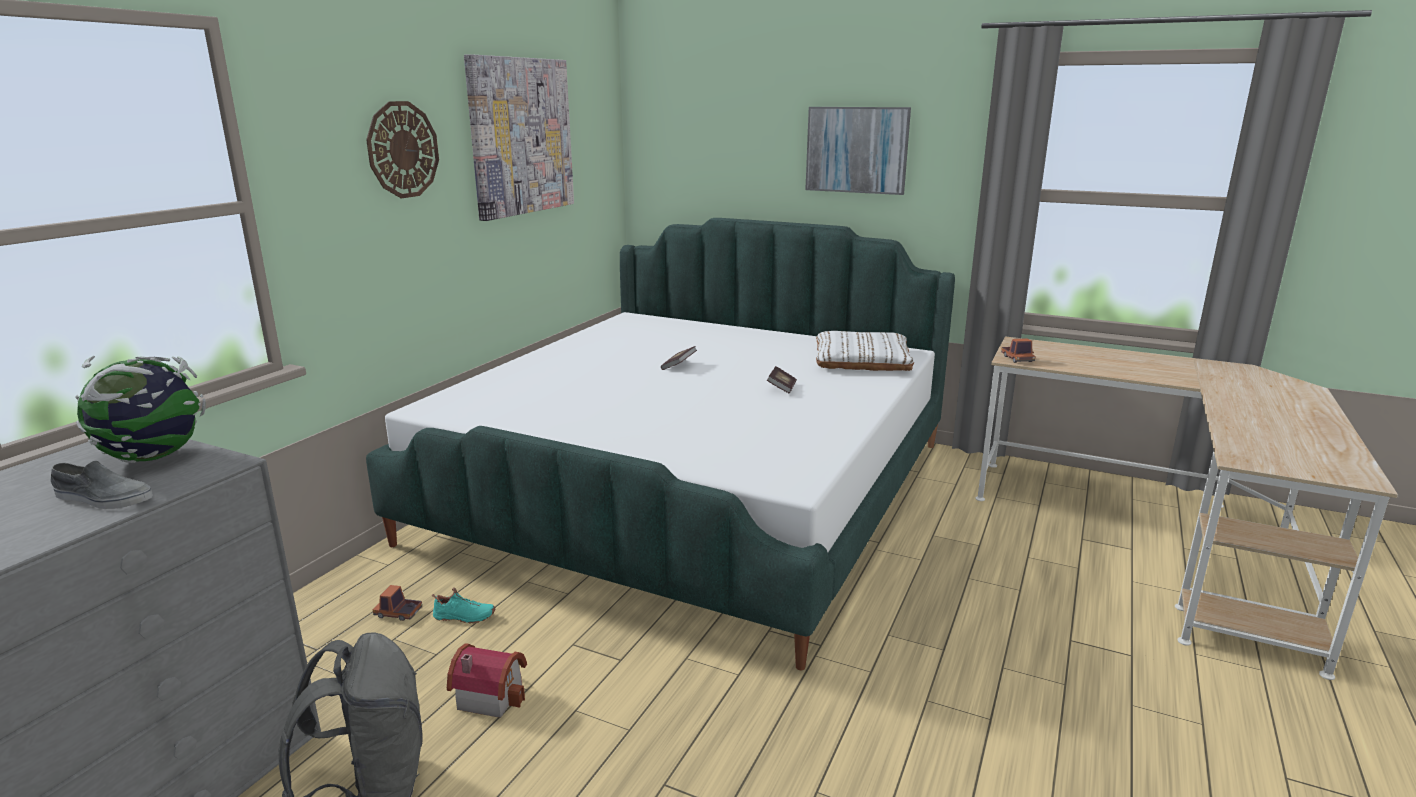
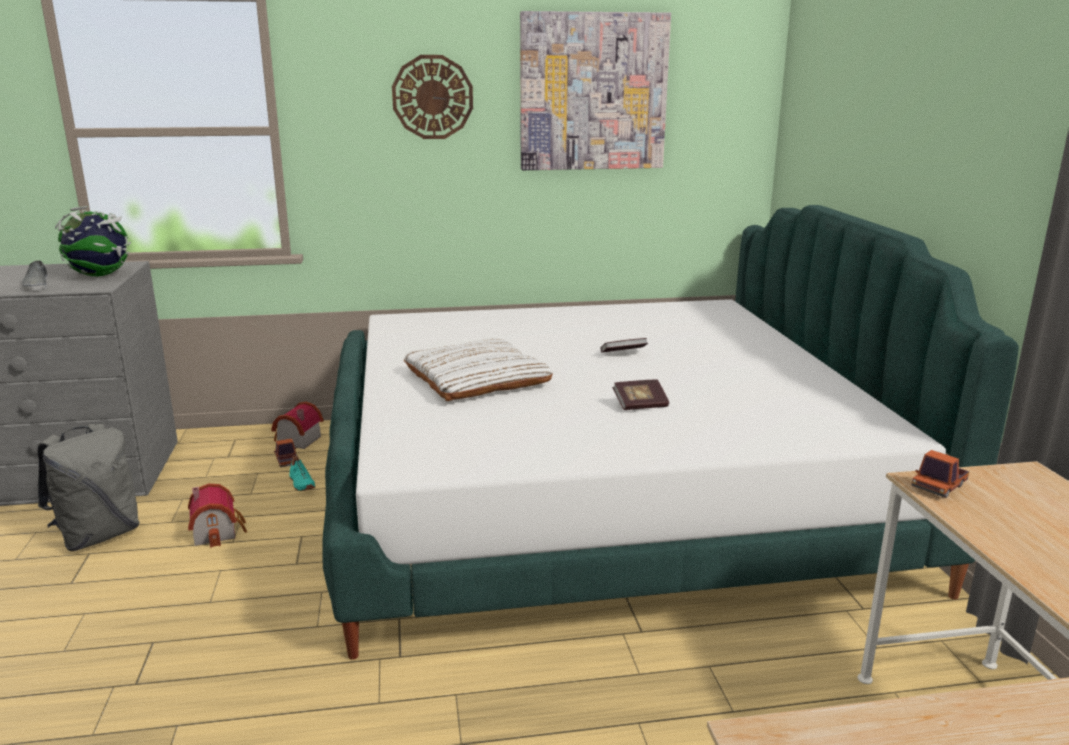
camera: 55 degrees right, 0 degrees up
picture [805,107,911,195] -> none
white pillow [816,331,914,371] -> white pillow moved to [404,338,553,401]
none -> toy house [271,402,324,449]

